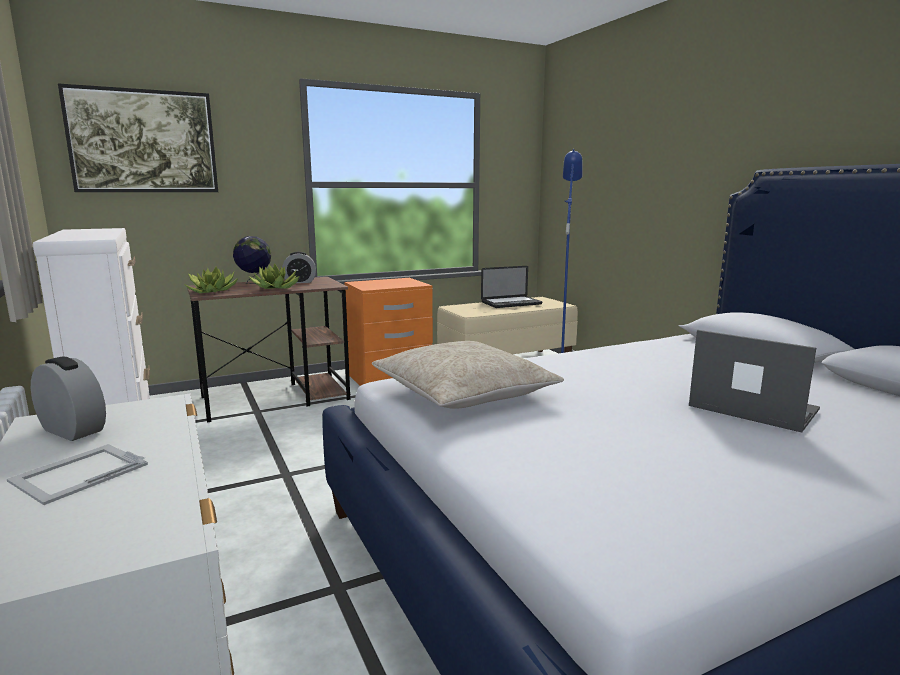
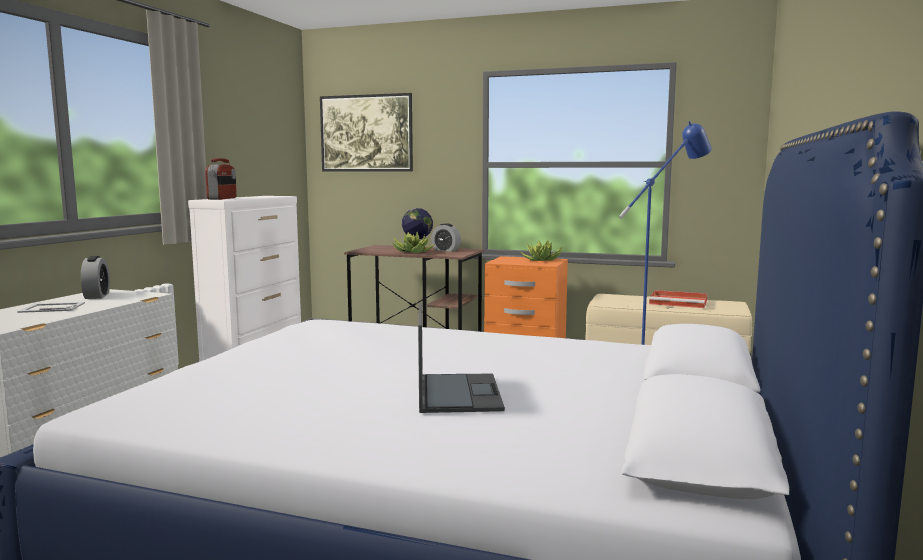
camera: 45 degrees right, 5 degrees down
potted plant [185,267,239,293] -> potted plant moved to [521,240,563,261]
beige pillow [372,341,564,409] -> none
laptop [481,266,542,308] -> red tray [649,290,707,308]
none -> radio [205,158,237,200]

